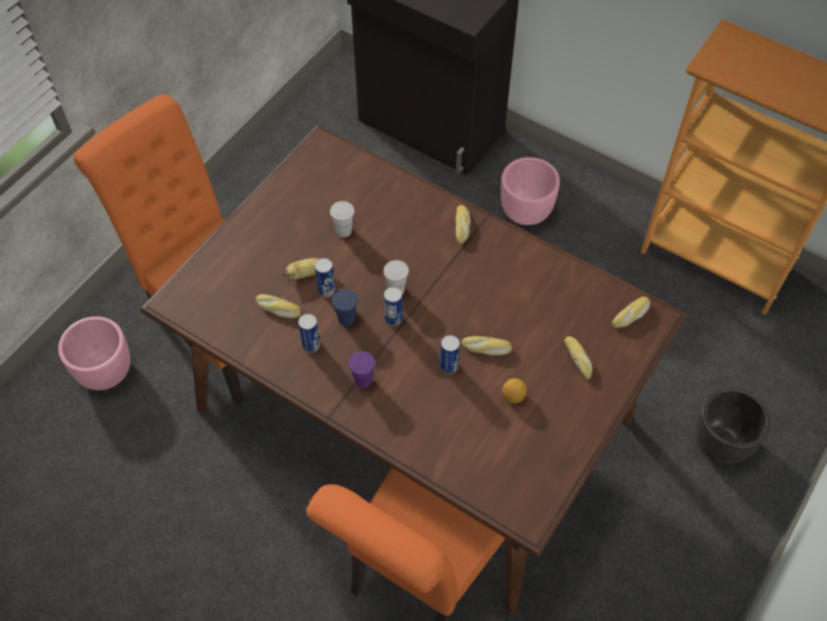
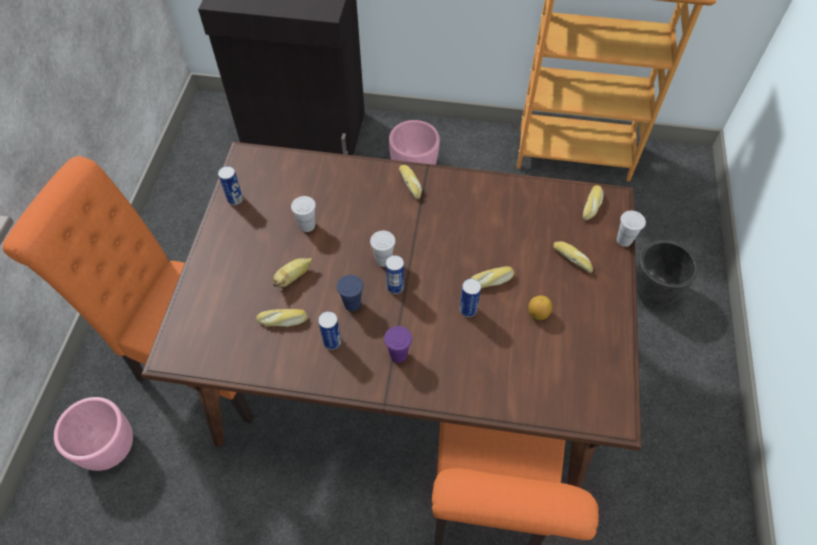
camera: 25 degrees left, 0 degrees up
can [315,258,335,297] -> can moved to [218,166,243,205]
none -> white cup [617,211,646,247]

